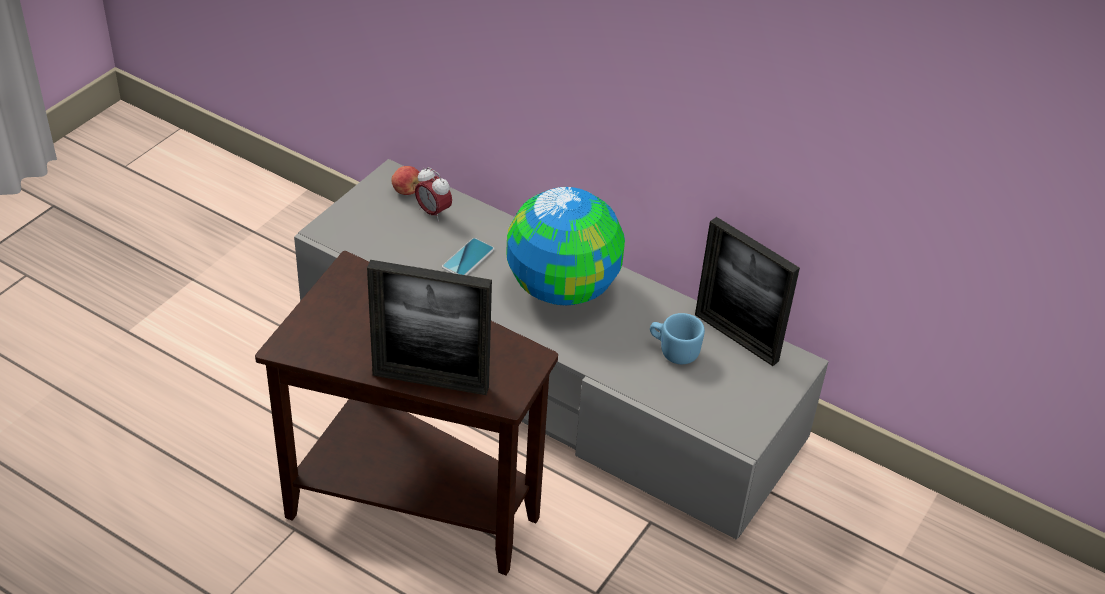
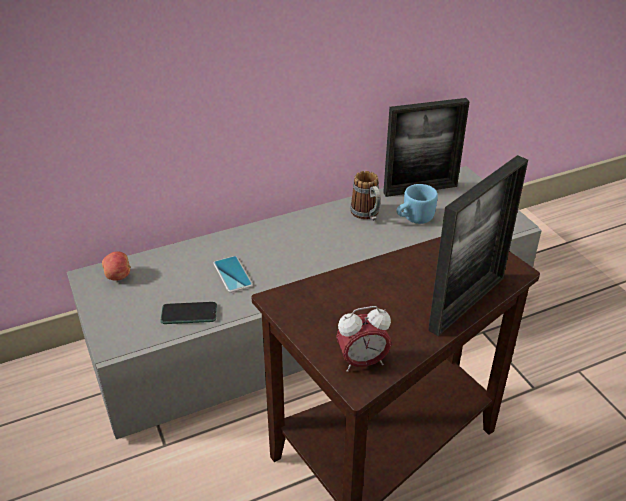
camera: 55 degrees left, 5 degrees down
alarm clock [415,167,452,222] -> alarm clock moved to [336,306,392,372]
globe [506,187,625,306] -> none
none -> phone [160,302,217,324]
none -> mug [350,171,381,221]

